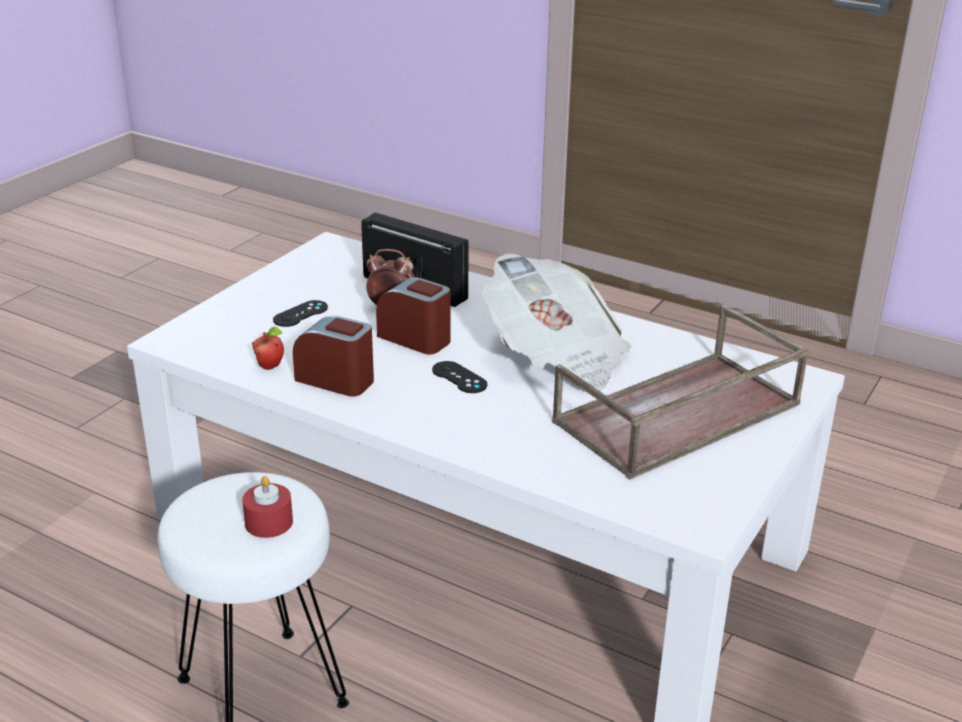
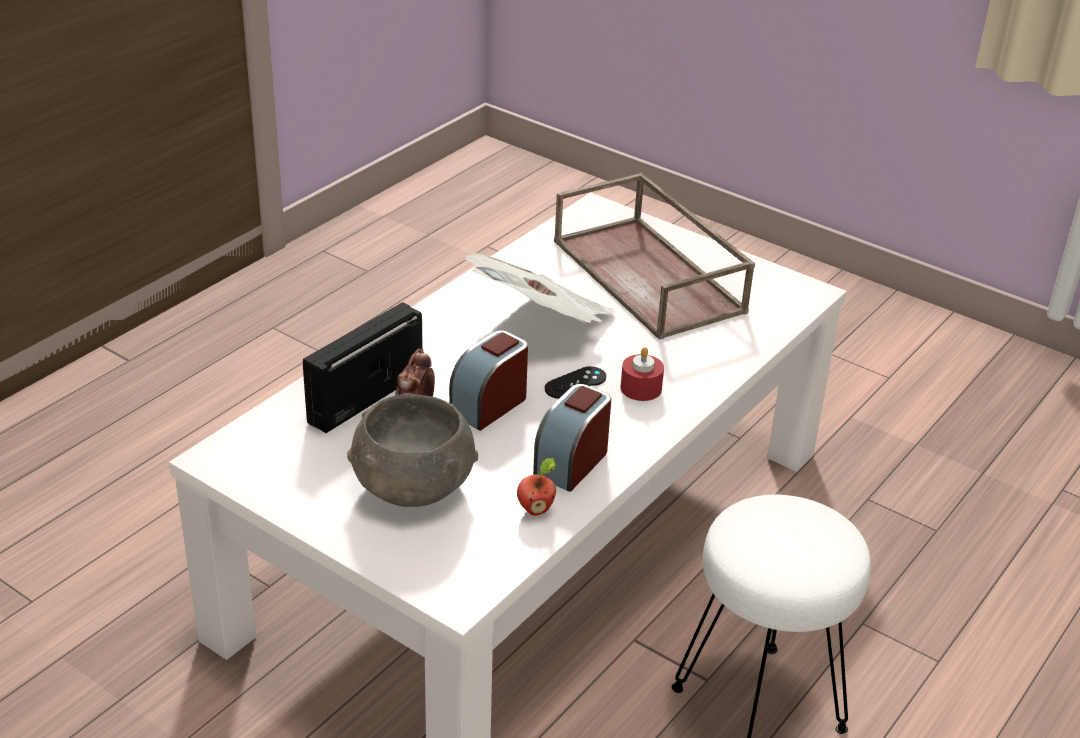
camera: 85 degrees left, 5 degrees up
red candle [242,476,293,538] -> red candle moved to [621,347,664,401]
black game controller [273,300,328,327] -> grey bowl [347,394,478,507]

